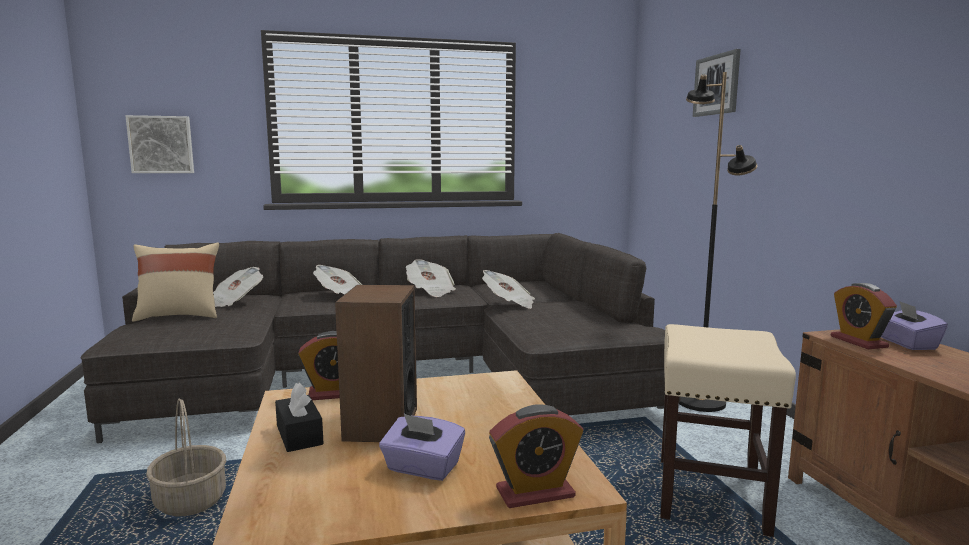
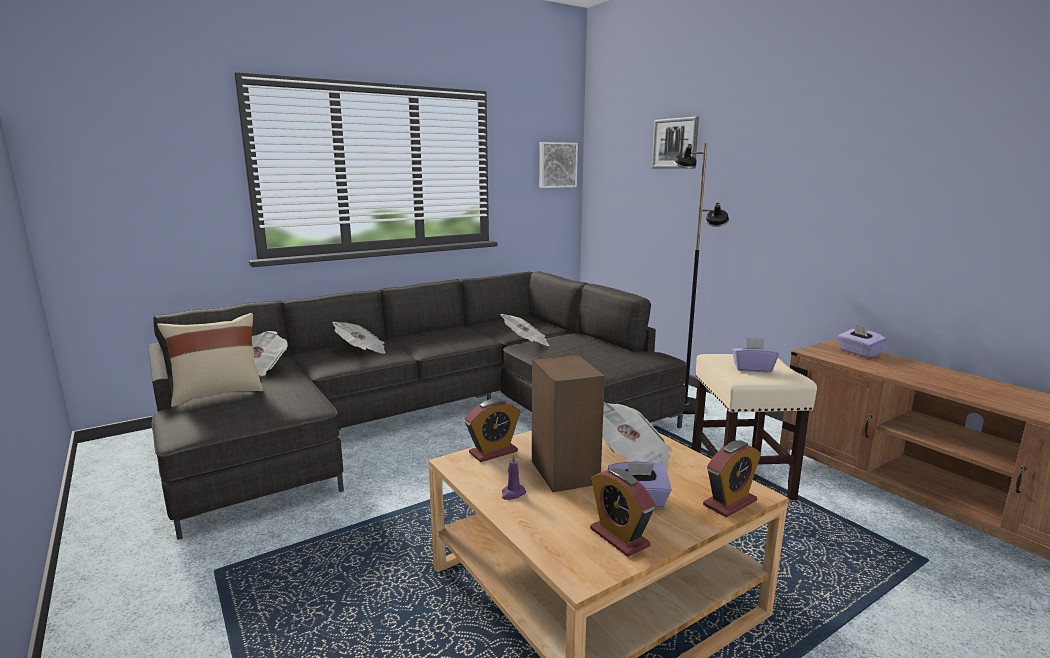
camera: 20 degrees left, 5 degrees up
picture [125,115,194,173] -> picture moved to [539,142,578,188]
basket [146,399,226,517] -> none
black tissue box [275,383,324,452] -> purple candle [502,453,526,500]
newspaper [406,259,456,297] -> newspaper moved to [602,403,671,471]
alarm clock [831,283,897,349] -> alarm clock moved to [590,468,655,557]
none -> purple tissue box [732,337,779,372]

